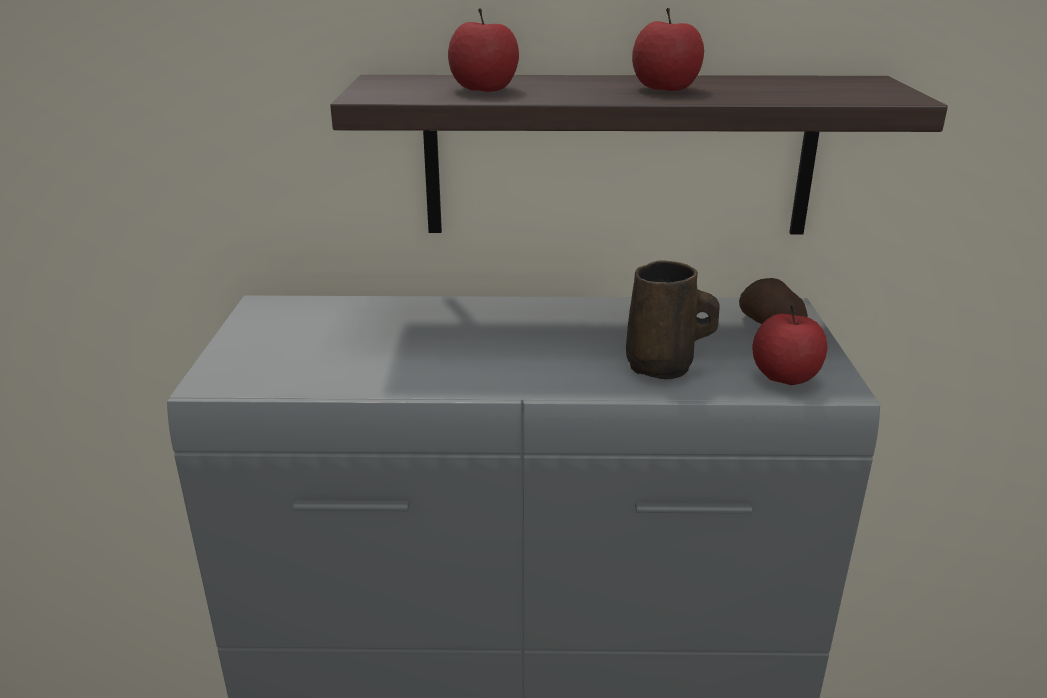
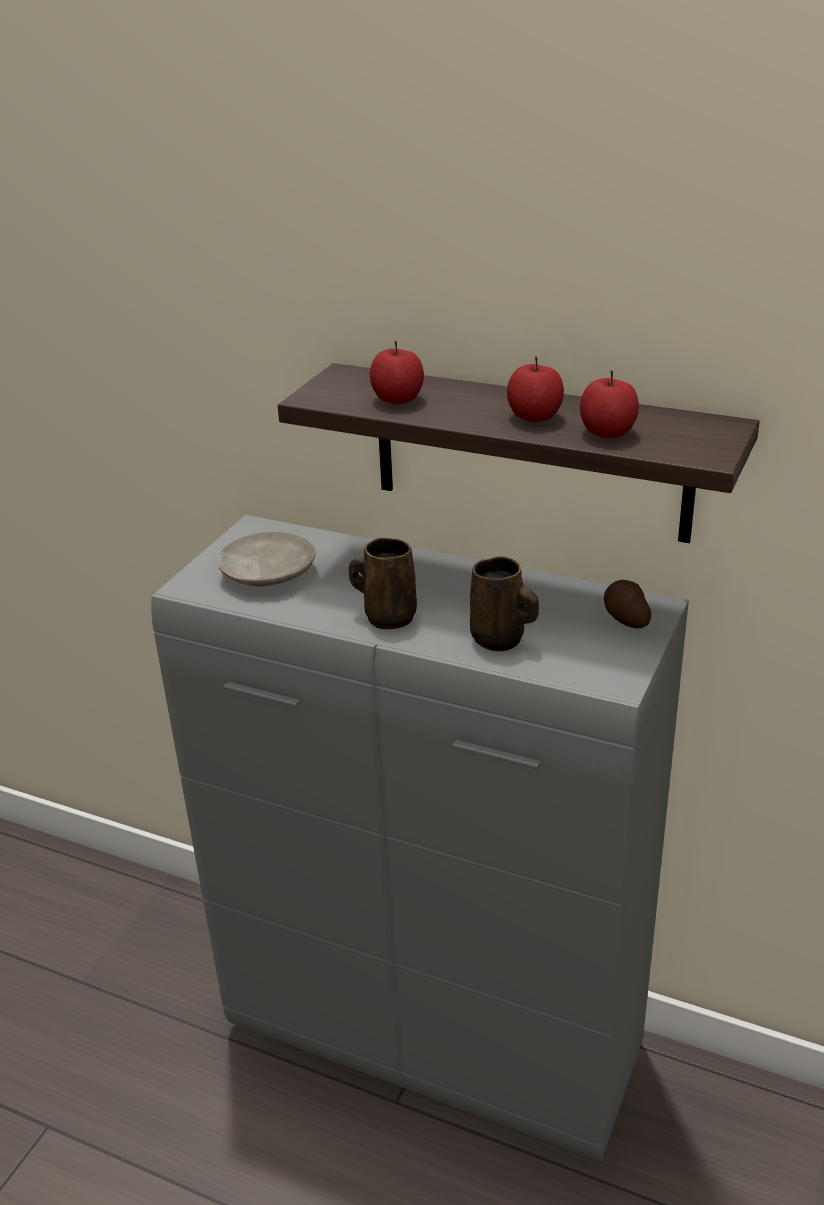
camera: 25 degrees right, 5 degrees up
apple [752,305,827,385] -> apple moved to [580,371,639,438]
none -> beige plate [217,532,316,586]
none -> brown mug [349,538,417,630]

